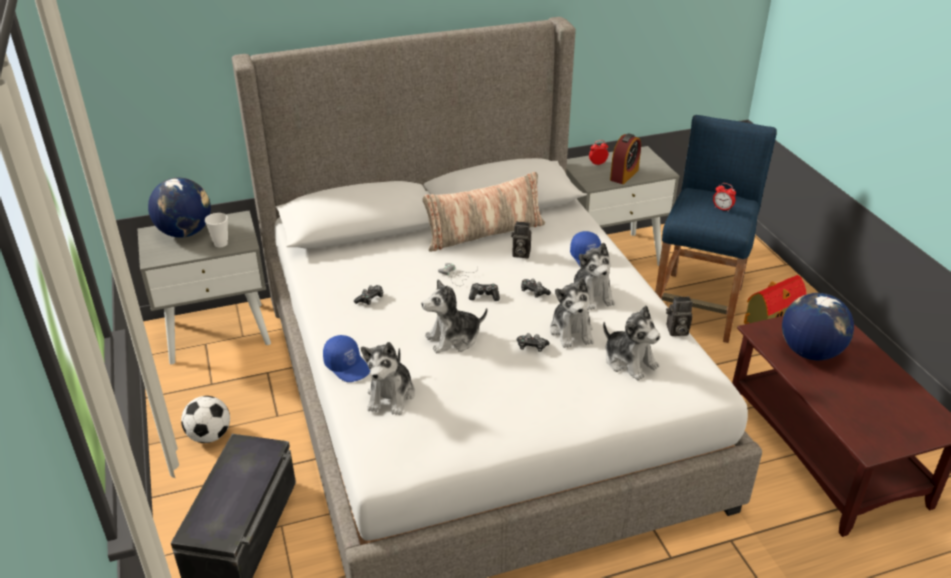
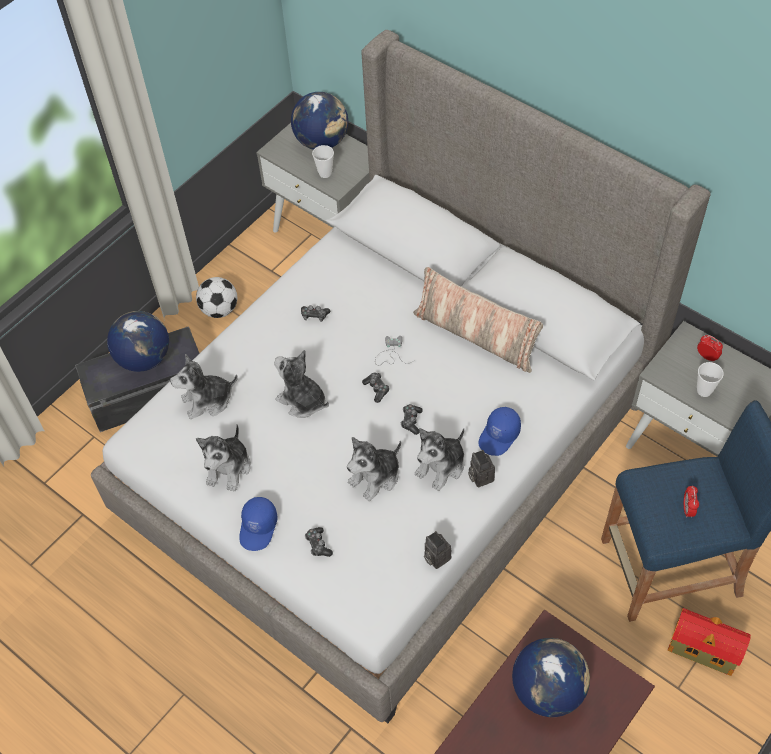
camera: 60 degrees right, 20 degrees up
blue cap [323,335,370,382] -> blue cap moved to [240,497,277,551]
camera [511,221,531,258] -> camera moved to [468,450,495,487]
game controller [517,333,549,352] -> game controller moved to [305,527,333,557]
plush toy [603,305,661,381] -> plush toy moved to [196,424,251,492]
alarm clock [610,134,641,184] -> cup [697,362,724,397]
none -> globe [107,311,169,372]

